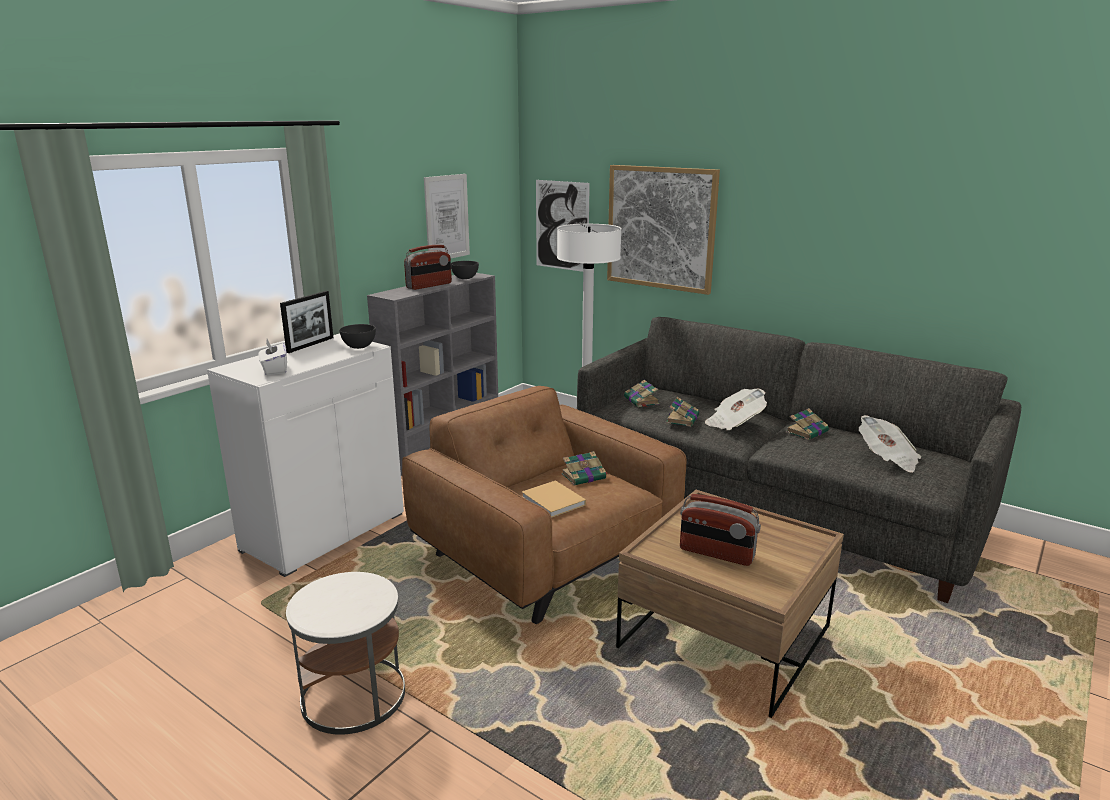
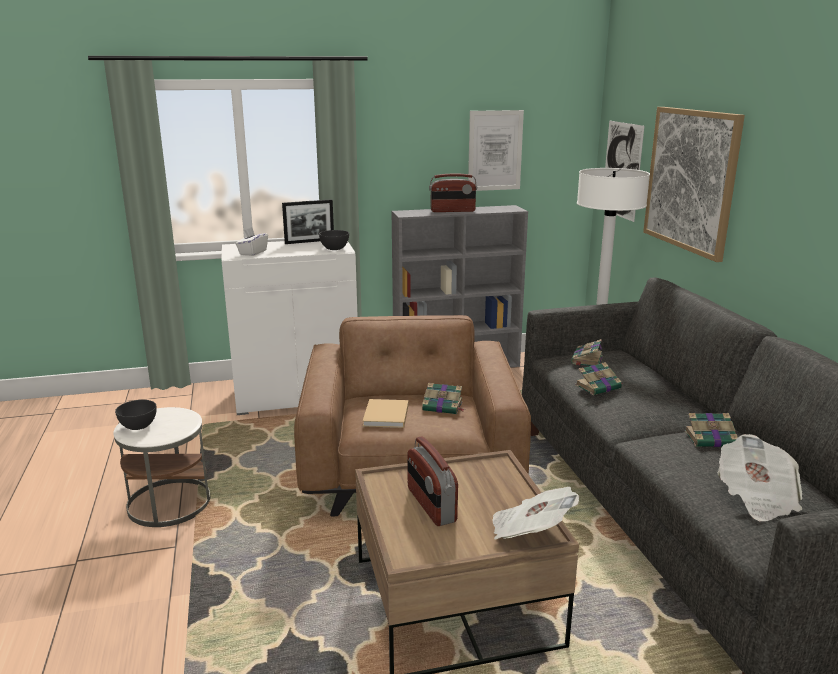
camera: 40 degrees right, 0 degrees up
grey bowl [451,261,479,279] -> grey bowl moved to [115,400,157,430]
newspaper [705,389,767,430] -> newspaper moved to [493,487,579,540]

